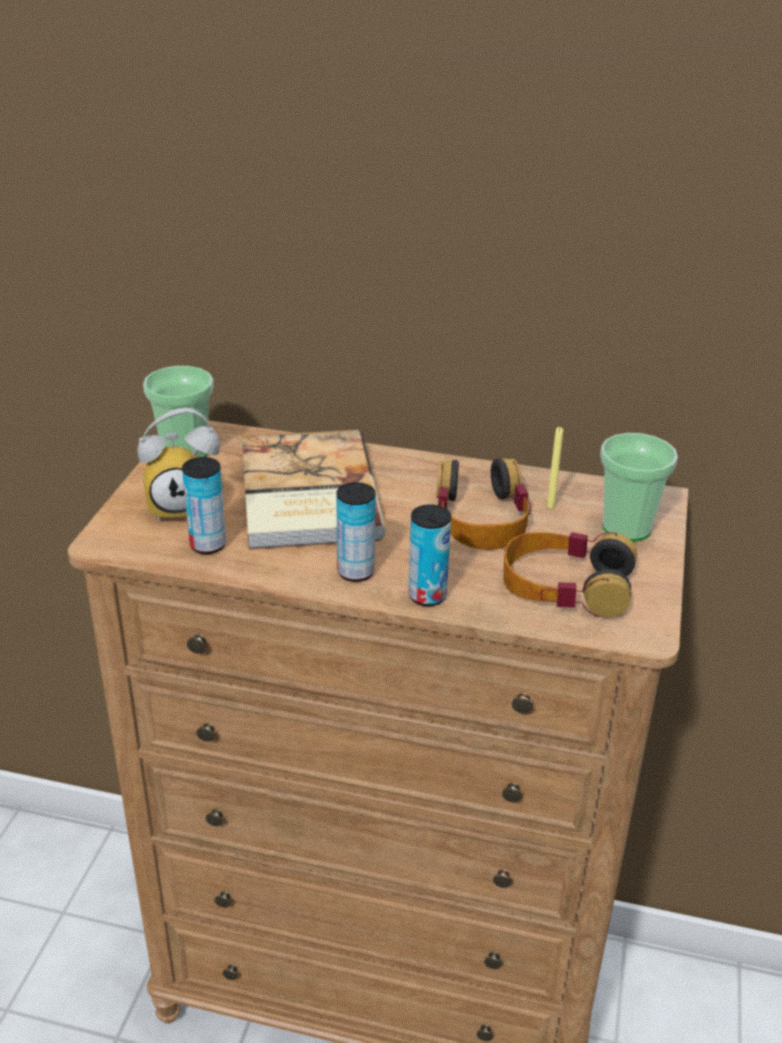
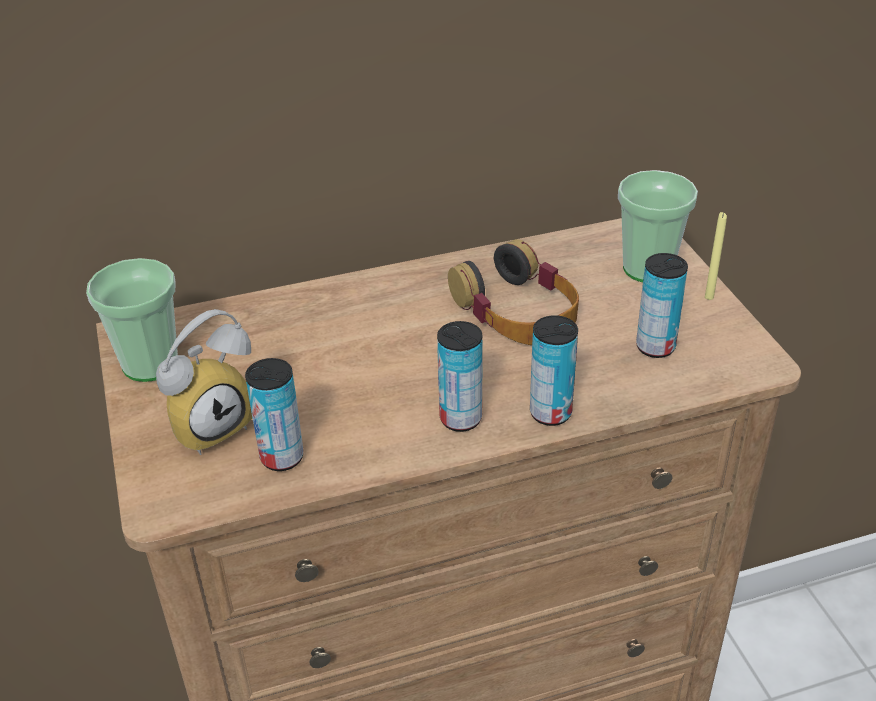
camera: 30 degrees left, 5 degrees up
book [242,430,386,550] -> none
headphones [503,532,637,618] -> can [636,253,688,358]
yellow candle [547,427,563,509] -> yellow candle moved to [705,212,727,300]

